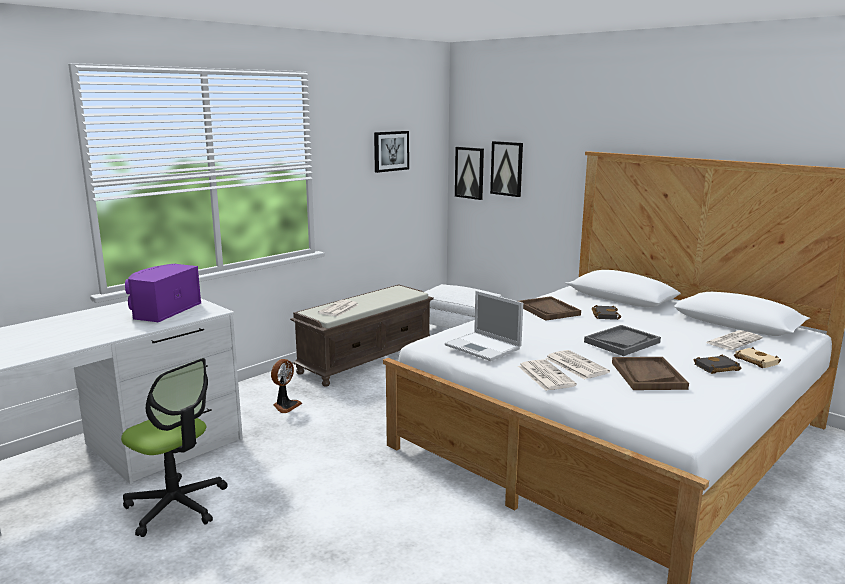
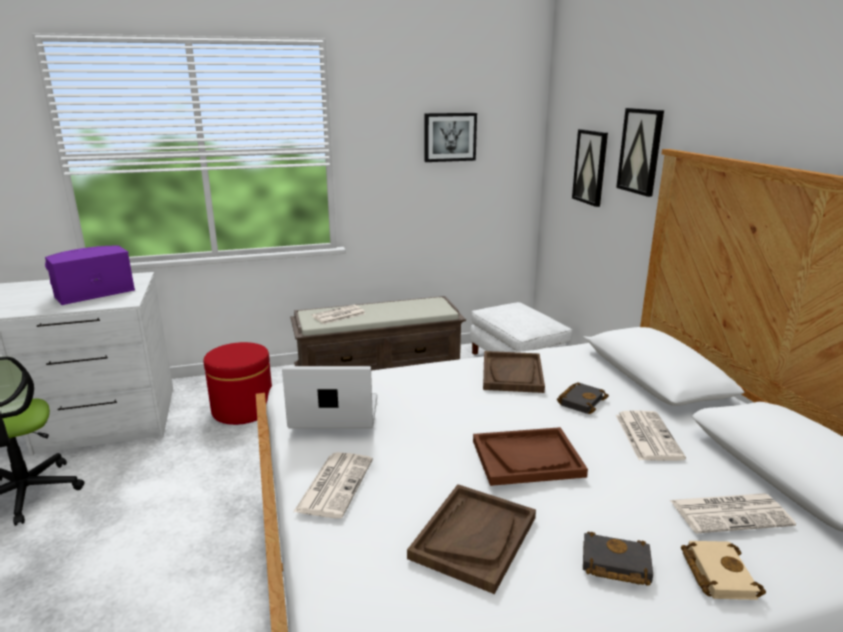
camera: 30 degrees right, 5 degrees up
fan [271,359,302,413] -> red ottoman [204,342,272,425]
laptop [445,291,523,361] -> laptop turned 105 degrees clockwise [282,366,377,428]
picture [455,147,484,200] -> picture moved to [616,108,664,197]
newspaper [545,350,610,379] -> newspaper moved to [616,410,686,461]
grey tray [584,325,661,356] -> brown tray [473,427,588,486]

